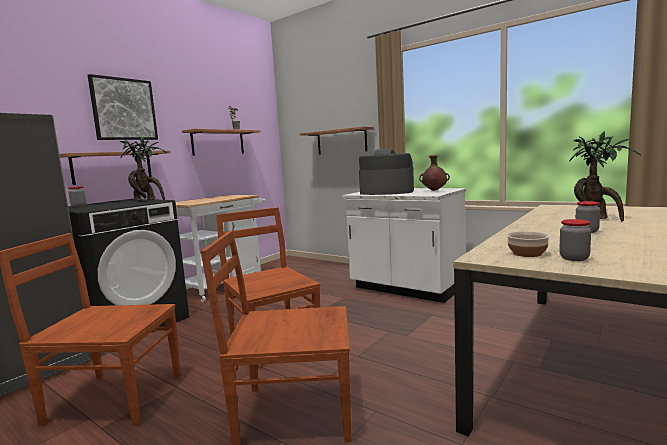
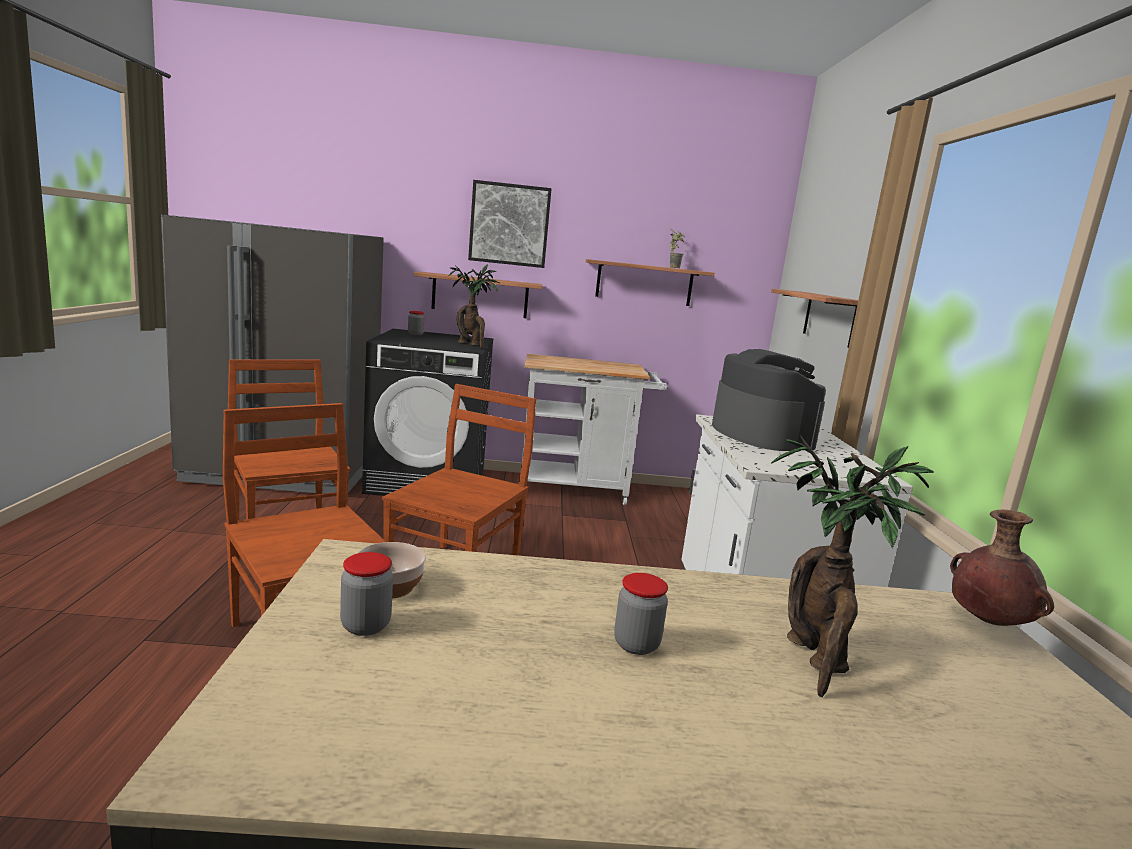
camera: 50 degrees right, 5 degrees up
brown vase [419,155,450,191] -> brown vase moved to [950,510,1054,626]

